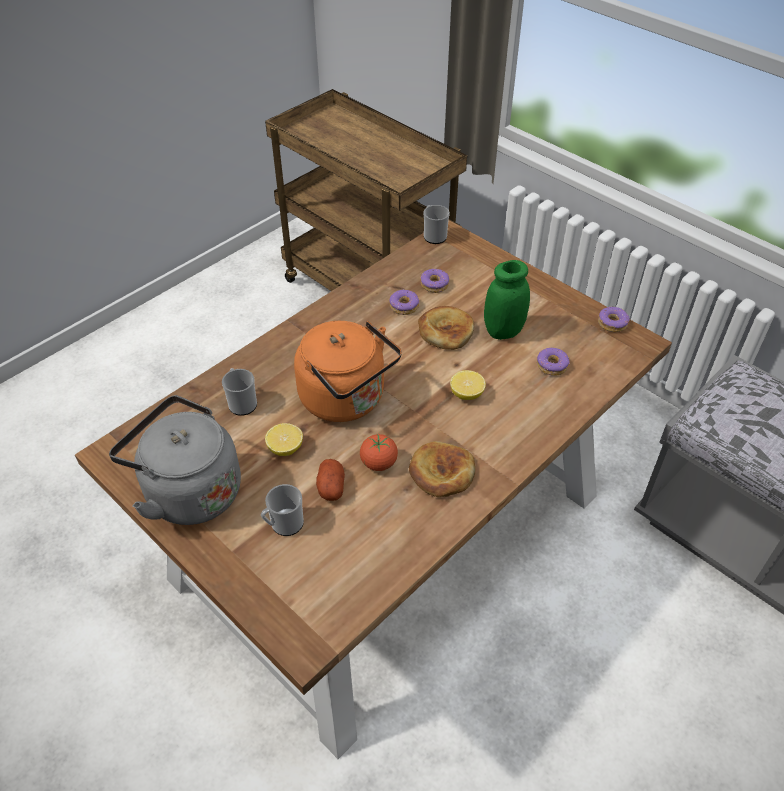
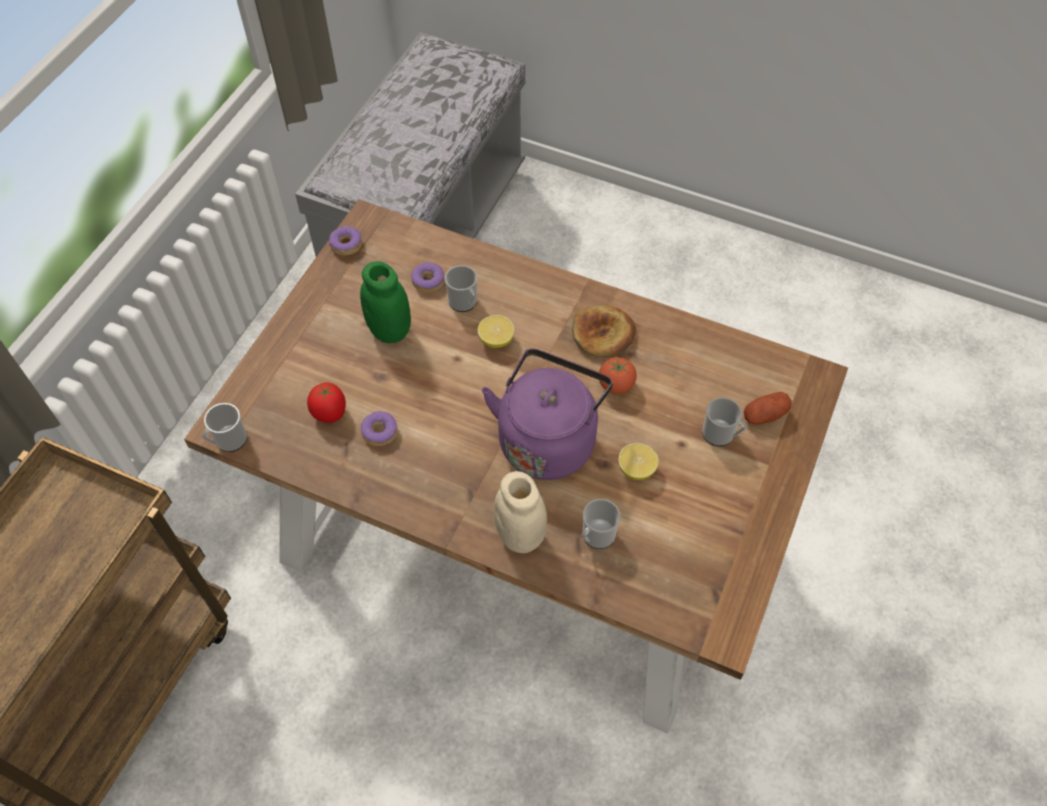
camera: 110 degrees left, 10 degrees up
grey kettle [109,395,241,525] -> none
orange kettle [294,321,402,422] -> purple kettle [482,349,612,480]
potato [316,459,345,501] -> potato moved to [743,392,792,425]
bread [418,306,474,350] -> none
donut [421,269,449,293] -> tomato [307,383,346,423]
none -> mug [445,265,477,312]
none -> beige jar [494,471,547,553]

